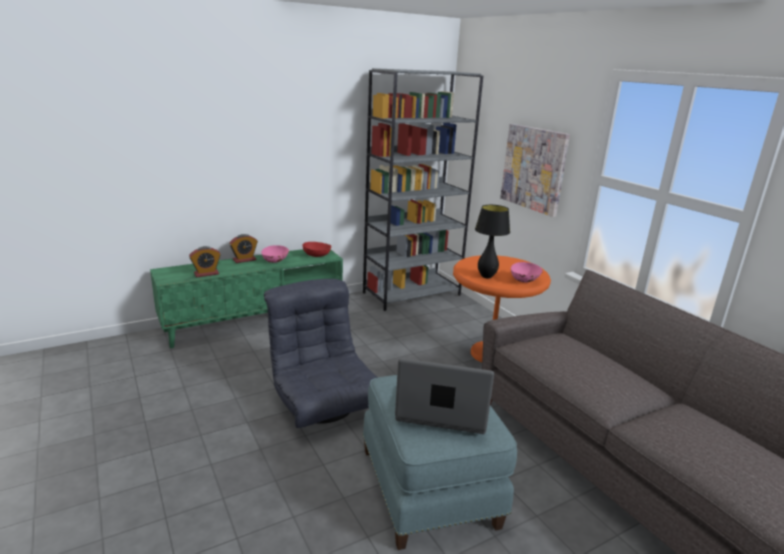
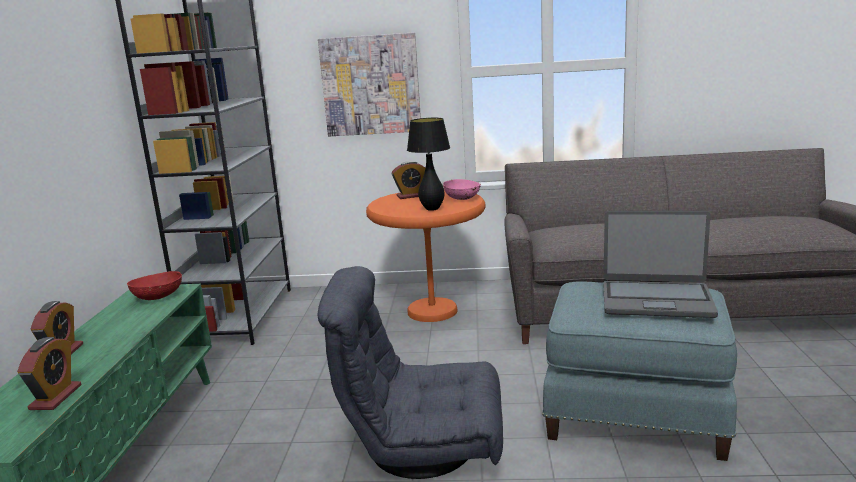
camera: 55 degrees left, 5 degrees down
pink bowl [261,245,289,263] -> none
laptop [395,358,494,434] -> laptop turned 120 degrees counterclockwise [604,211,718,318]
none -> alarm clock [392,161,425,199]

